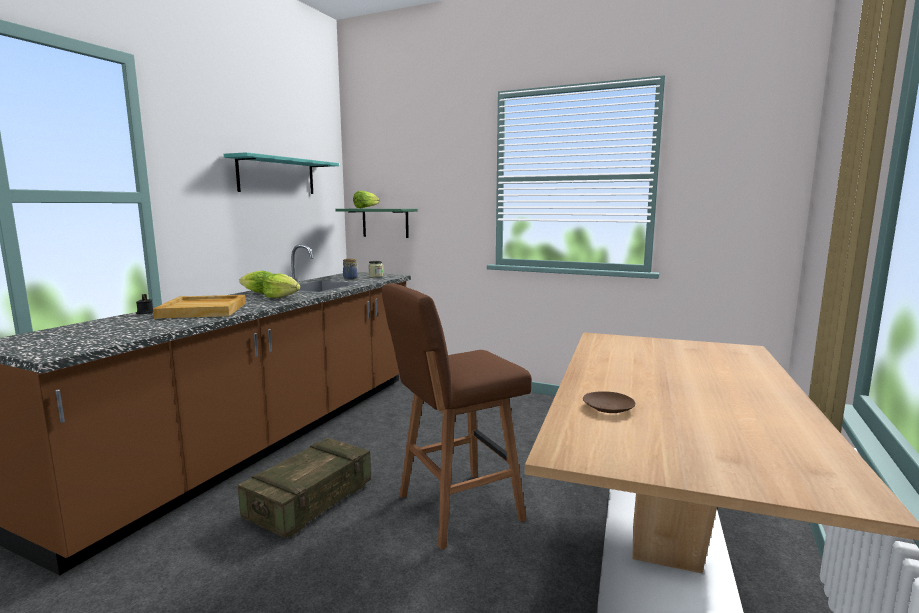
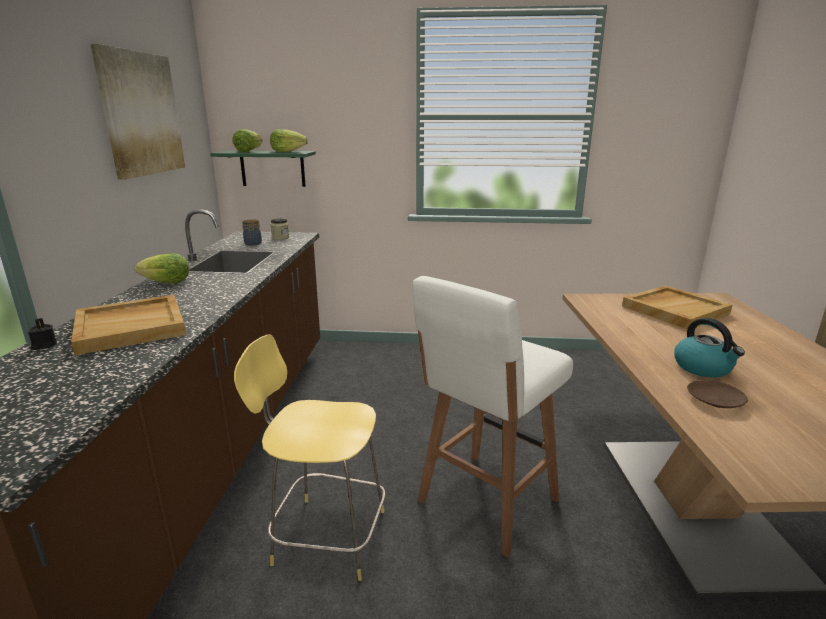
camera: 20 degrees left, 10 degrees up
turquoise shelf [224,152,339,194] -> picture [90,44,185,180]
crate [238,438,371,538] -> yellow stool [234,335,385,581]
lettuce [263,274,301,298] -> lettuce moved to [270,129,308,152]
brown stool [382,283,532,550] -> white stool [412,276,573,557]
none -> beige tray [622,285,732,329]
none -> kettle [674,318,745,378]

